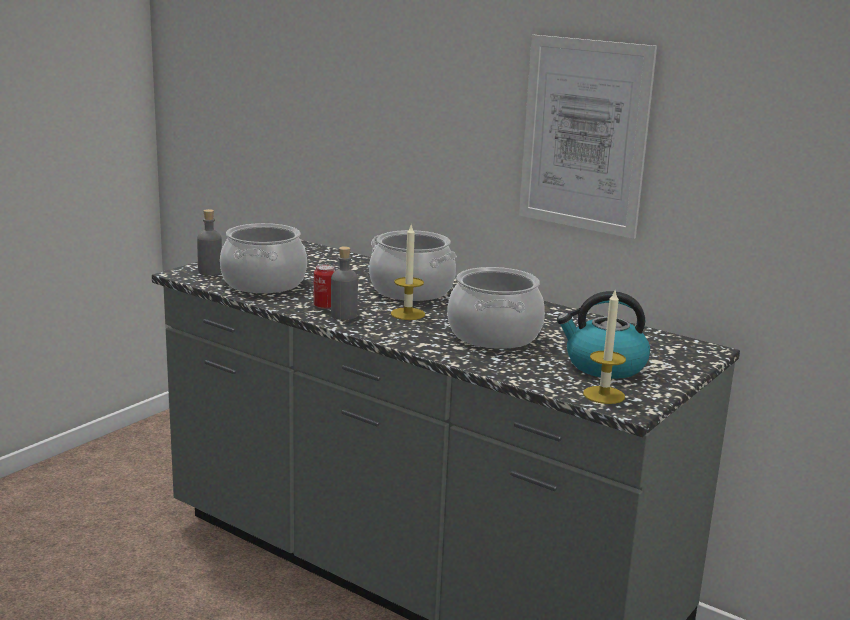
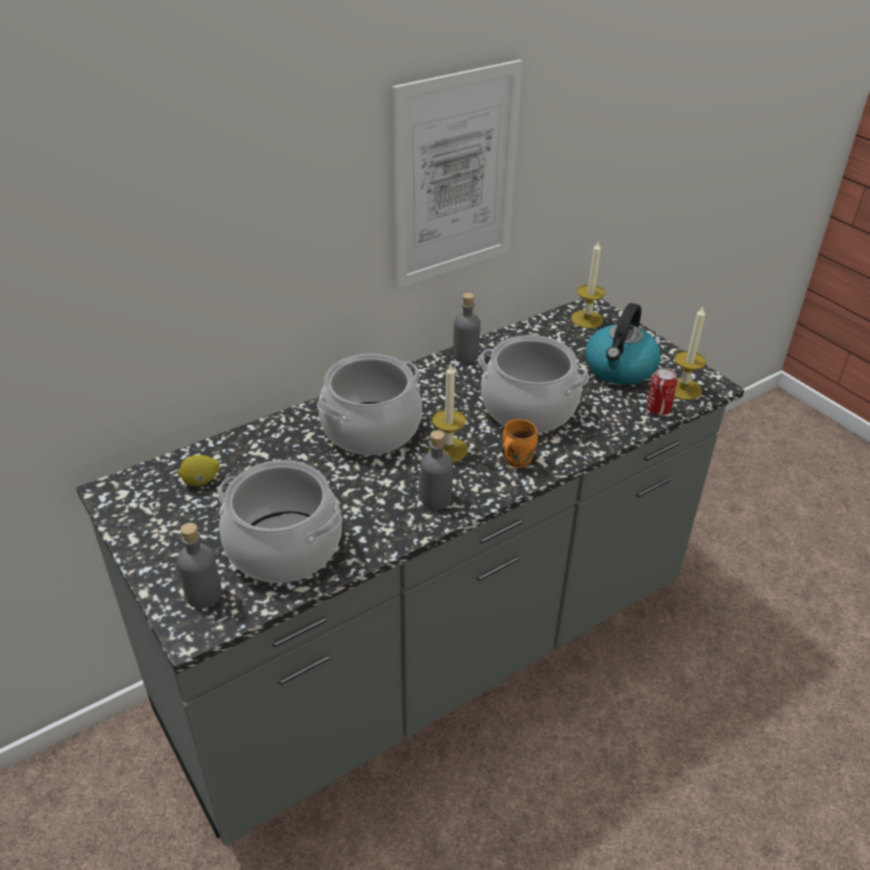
camera: 70 degrees left, 20 degrees up
can [314,264,335,309] -> can moved to [646,368,677,415]
none -> lemon [177,455,220,486]
none -> grey bottle [453,293,480,363]
none -> orange mug [502,419,538,468]
none -> candle [571,240,605,328]

